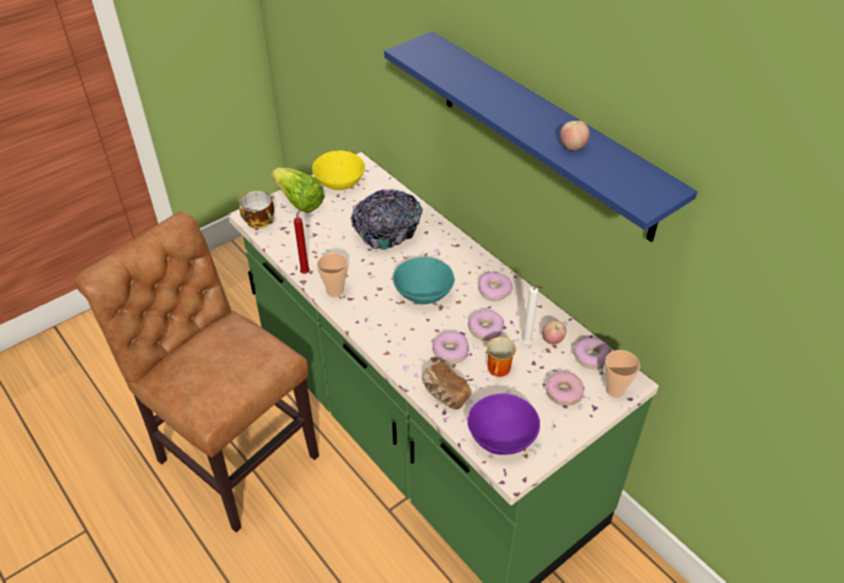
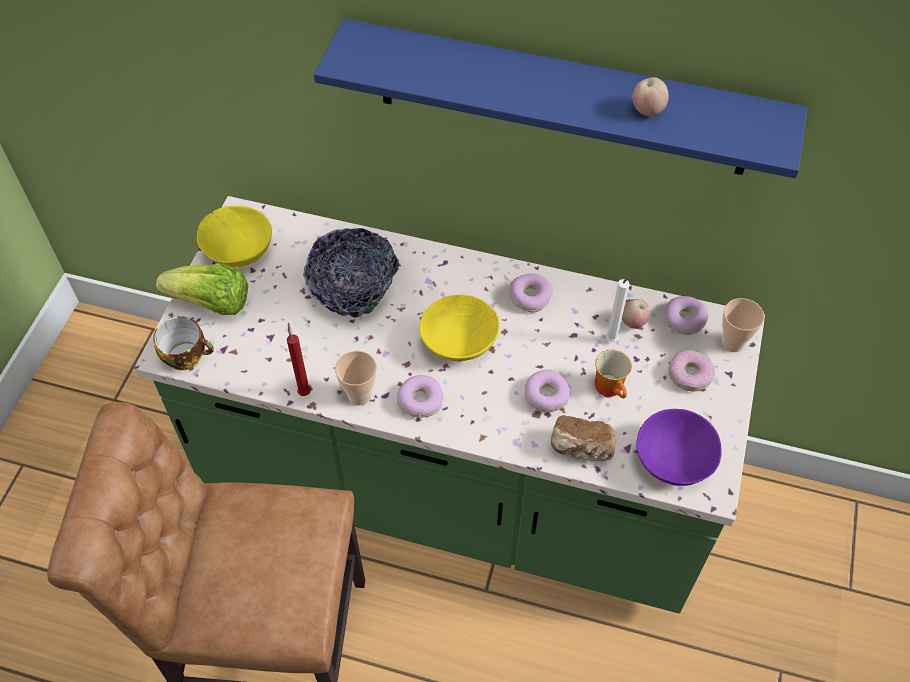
camera: 35 degrees left, 10 degrees up
turquoise bowl [393,257,455,304] -> yellow bowl [419,294,499,361]
donut [468,310,504,341] -> donut moved to [397,375,444,417]

